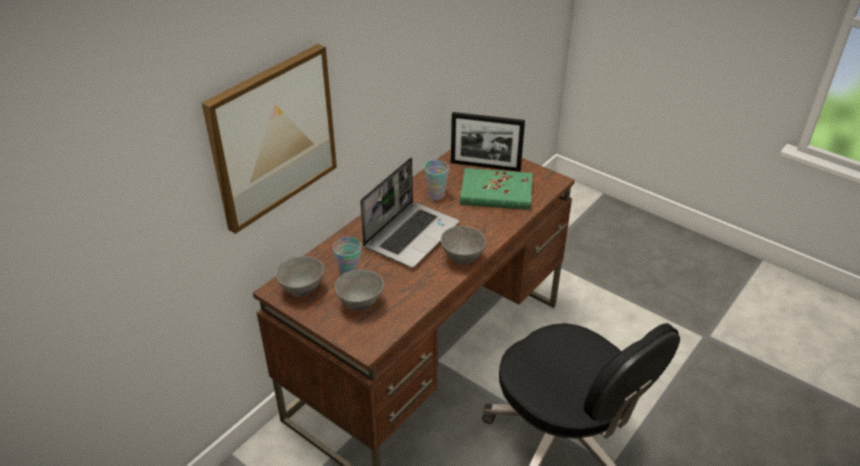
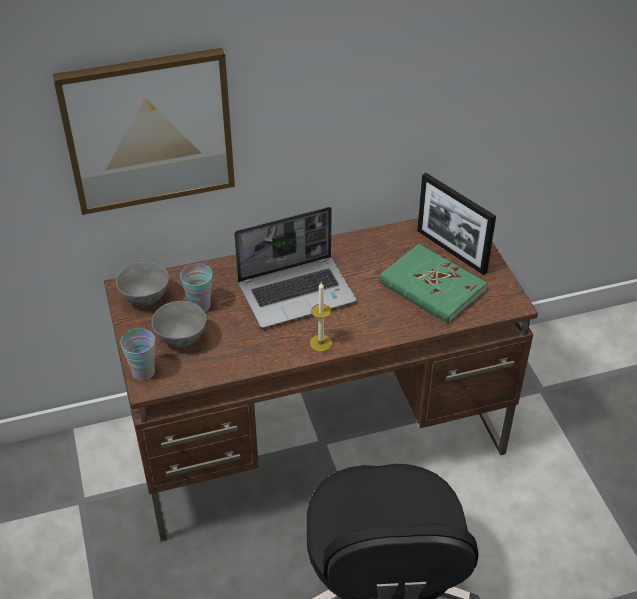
camera: 35 degrees right, 5 degrees up
cup [424,160,449,200] -> cup moved to [120,328,155,381]
grey bowl [441,226,486,264] -> candle [310,282,332,352]

